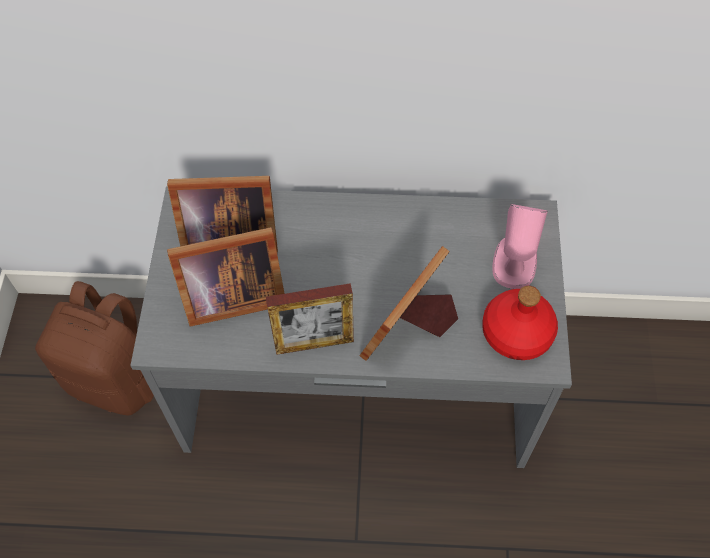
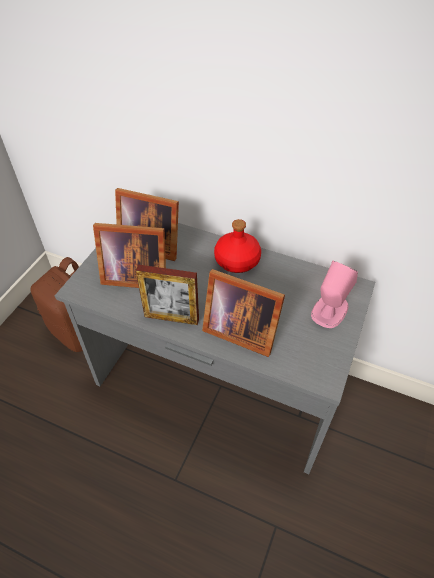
camera: 20 degrees right, 10 degrees down
picture frame [360,246,458,361] -> picture frame turned 120 degrees counterclockwise [202,269,285,357]
red bottle [482,286,558,360] -> red bottle moved to [214,219,261,273]

